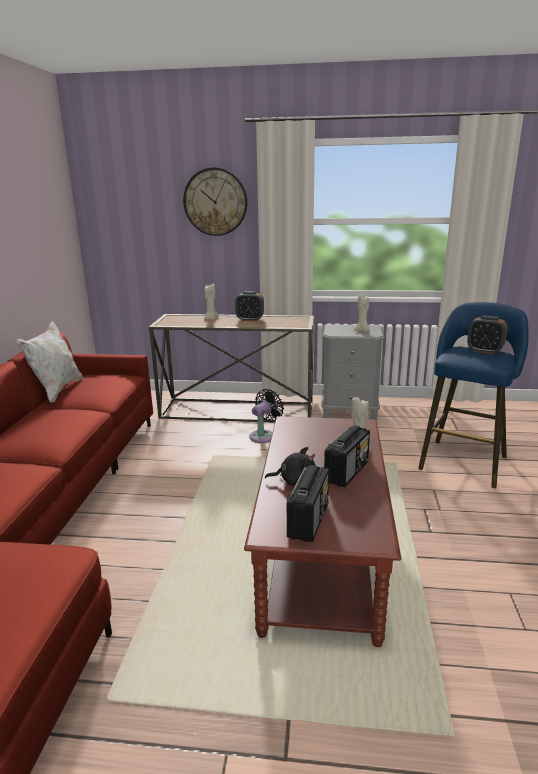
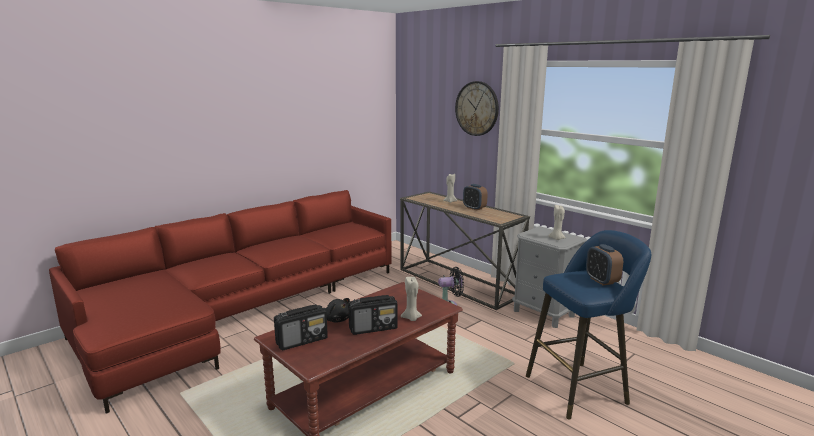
camera: 40 degrees right, 5 degrees down
white pillow [17,320,83,403] -> none

